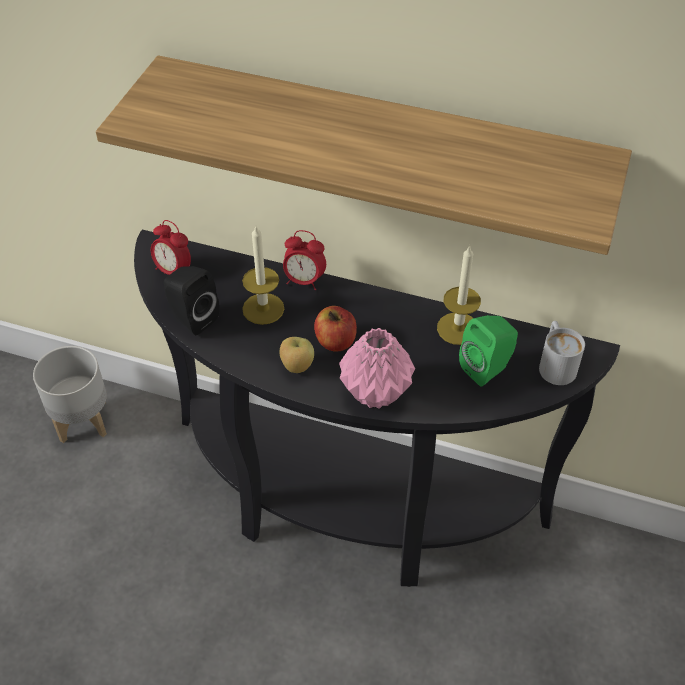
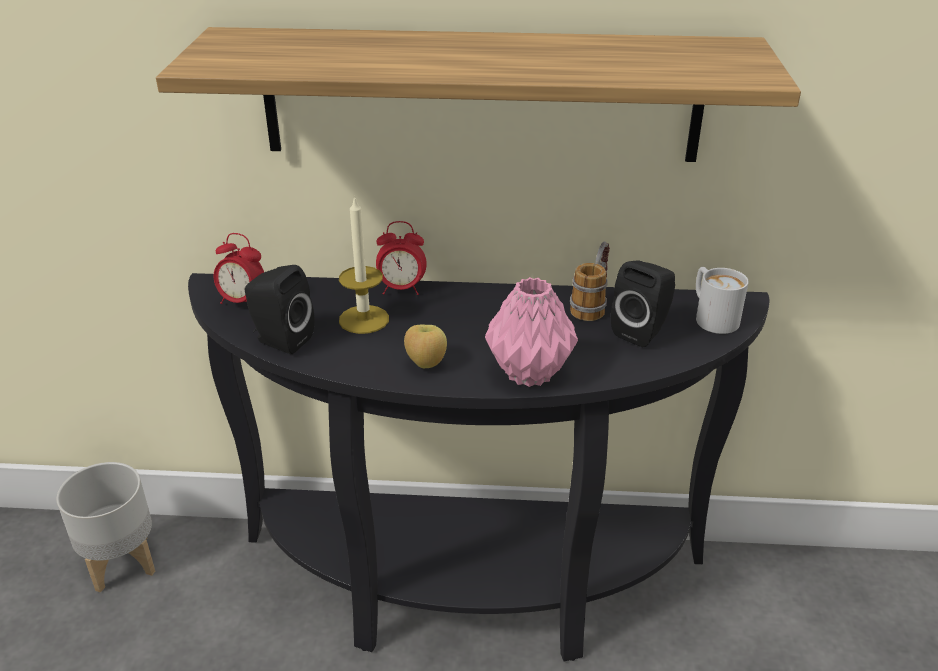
camera: 15 degrees left, 15 degrees down
apple [314,306,357,352] -> none
candle [437,245,481,345] -> mug [570,242,610,321]
green speaker [459,315,518,387] -> black speaker [611,261,675,347]

